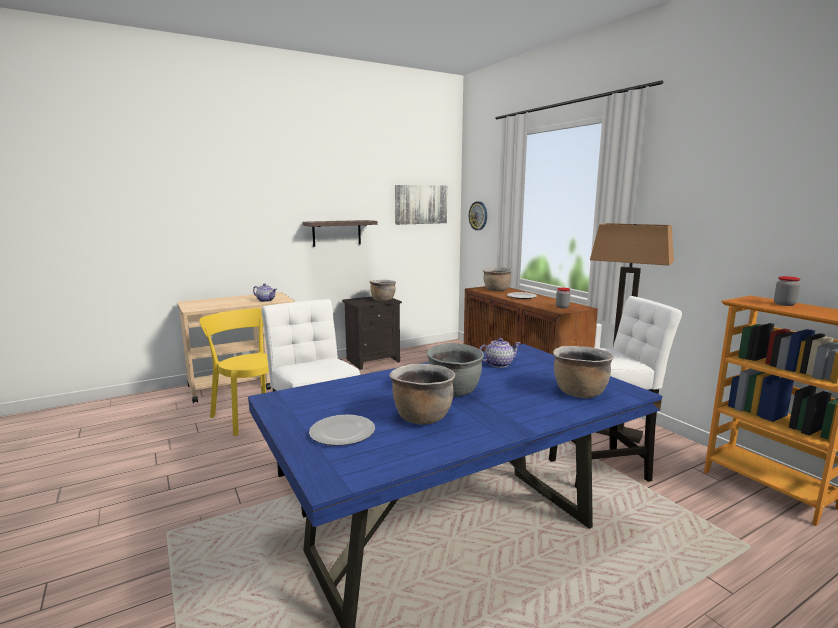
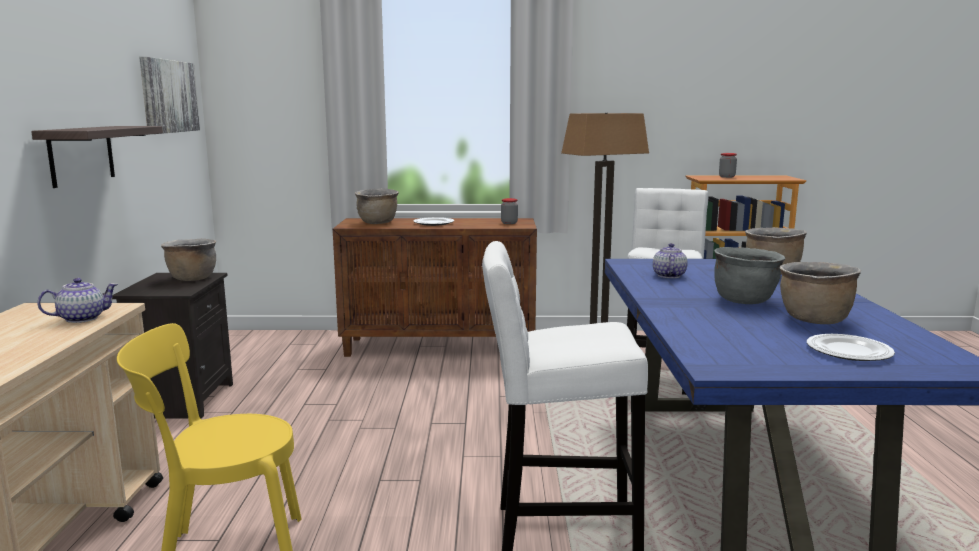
camera: 60 degrees left, 0 degrees up
wall clock [469,201,487,230] -> none

